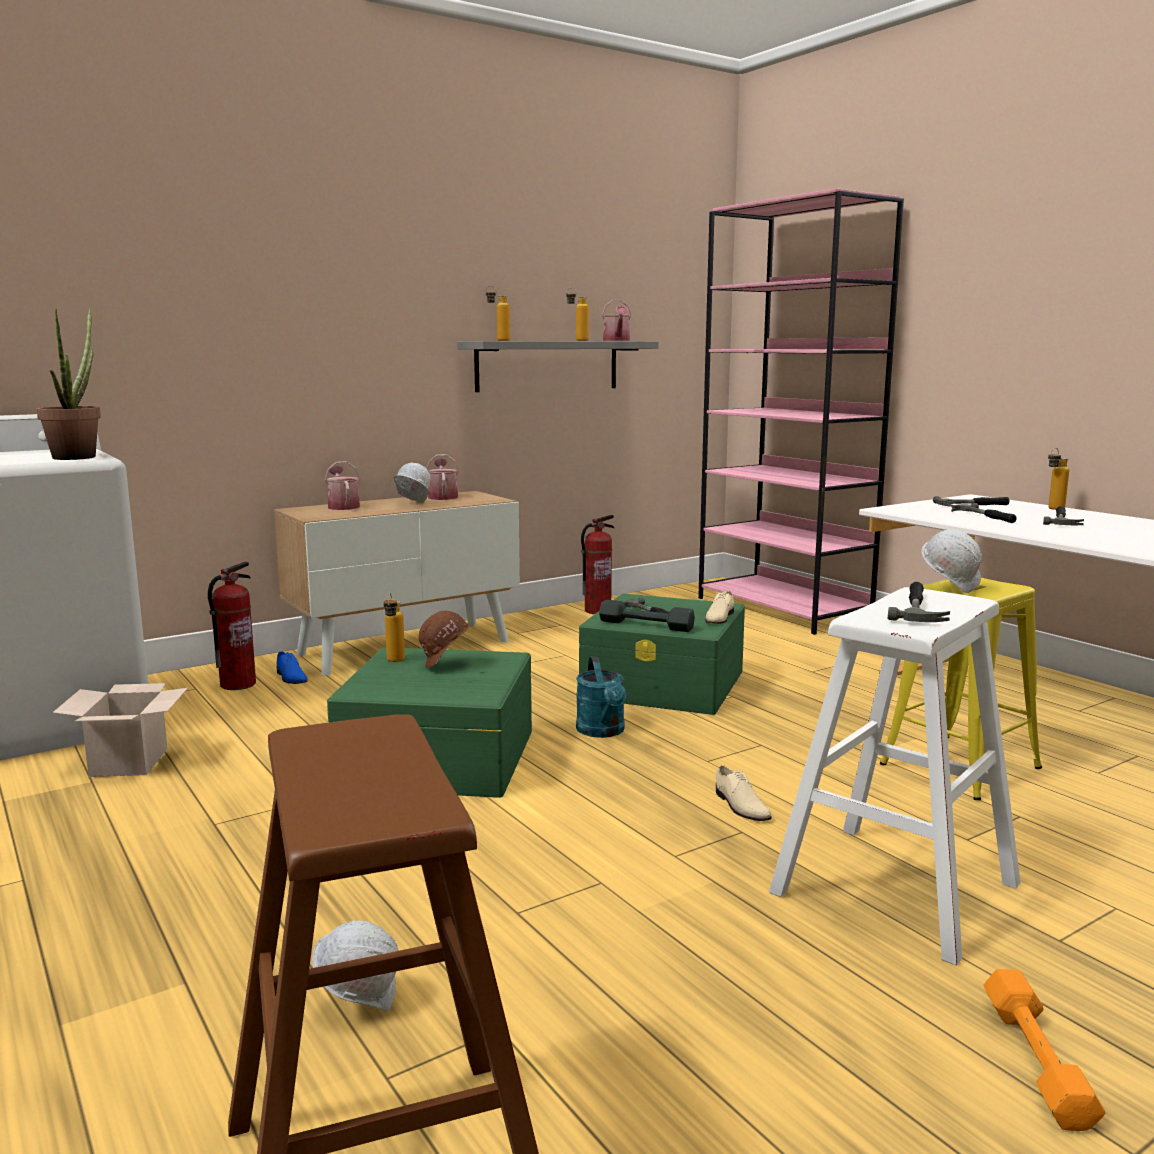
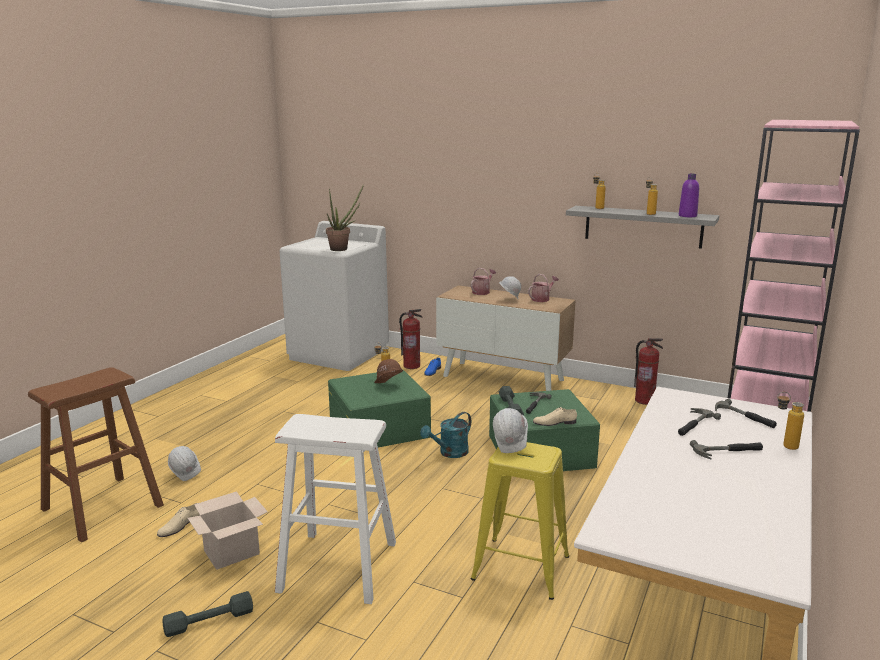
camera: 60 degrees right, 5 degrees up
cardboard box [53,683,188,777] -> cardboard box moved to [188,491,268,570]
watering can [602,300,632,341] -> purple bottle [679,174,699,217]
beige shoe [716,765,772,821] -> beige shoe moved to [157,503,200,537]
hammer [888,582,950,622] -> none
orange dumbbell [984,969,1105,1131] -> grey dumbbell [163,591,253,637]

